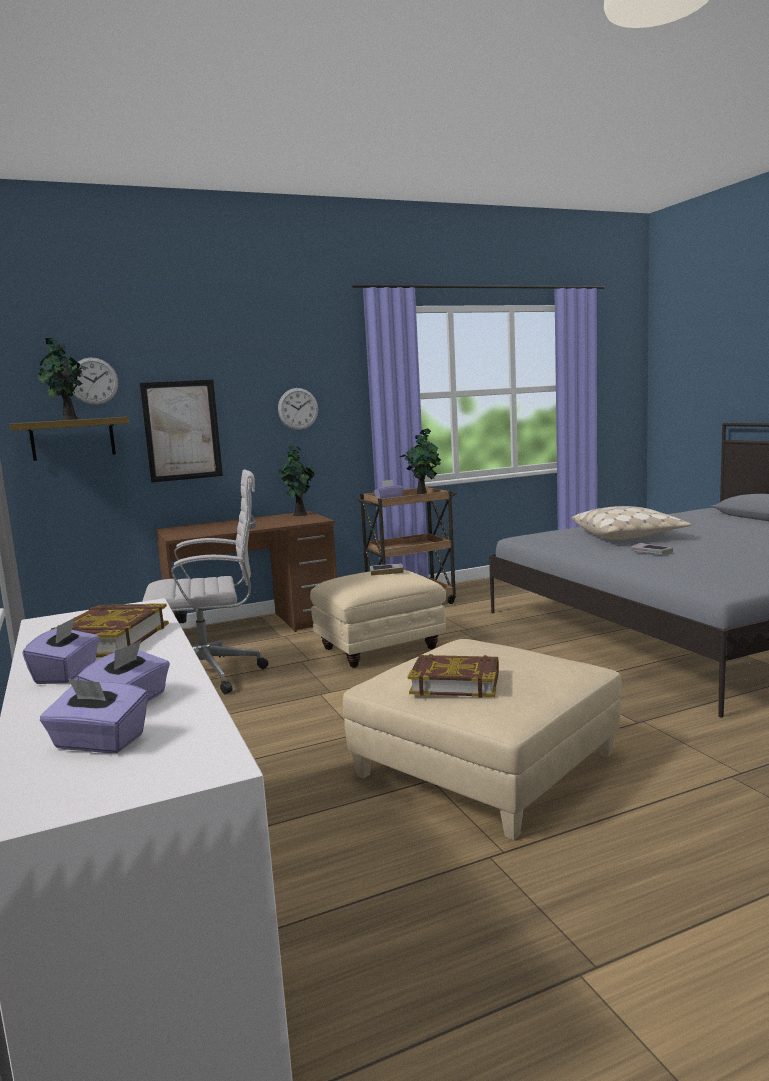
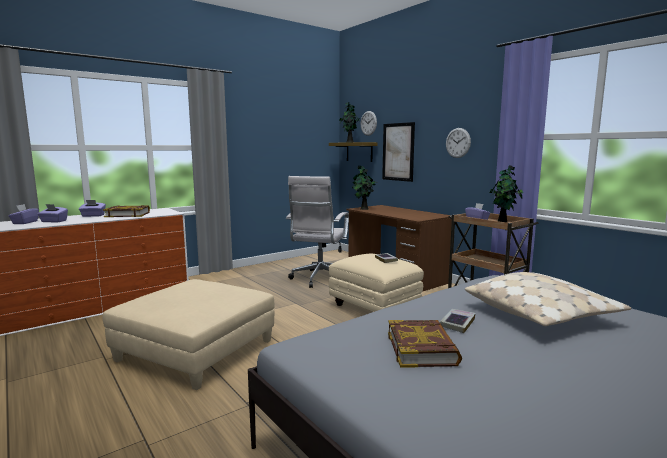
camera: 75 degrees right, 0 degrees up
white office chair [142,469,268,694] -> white office chair turned 45 degrees clockwise [286,176,349,288]
potted plant [278,445,316,516] -> potted plant moved to [352,165,378,210]
book [408,654,499,697] -> book moved to [388,320,462,368]

